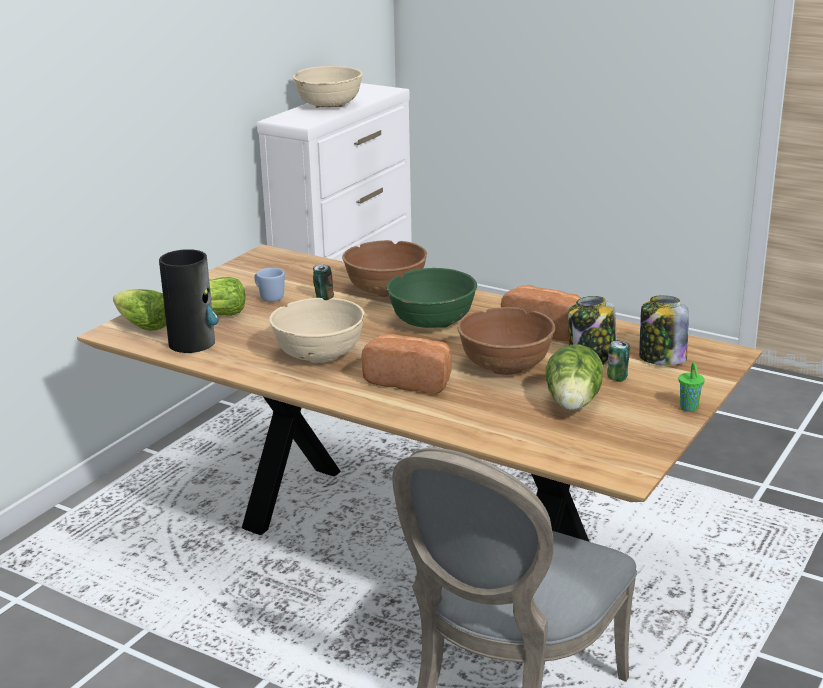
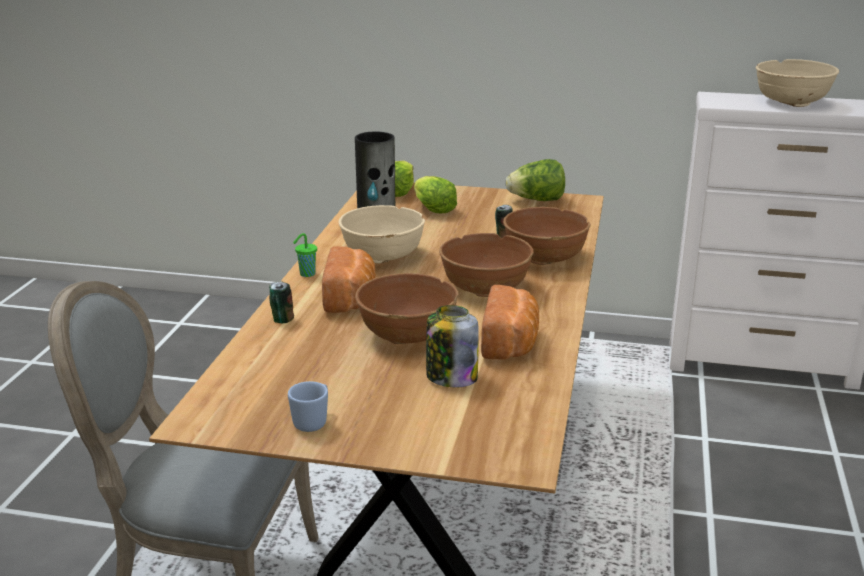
camera: 70 degrees right, 0 degrees up
blue mug [254,268,285,302] -> blue mug moved to [288,381,328,432]
green bowl [387,268,477,328] -> brown bowl [439,233,534,297]
lettuce [546,344,603,411] -> lettuce moved to [506,159,565,201]
can [607,340,630,382] -> can moved to [269,281,294,323]
jar [639,295,689,365] -> none
green cup [679,362,705,412] -> green cup moved to [293,233,317,277]

